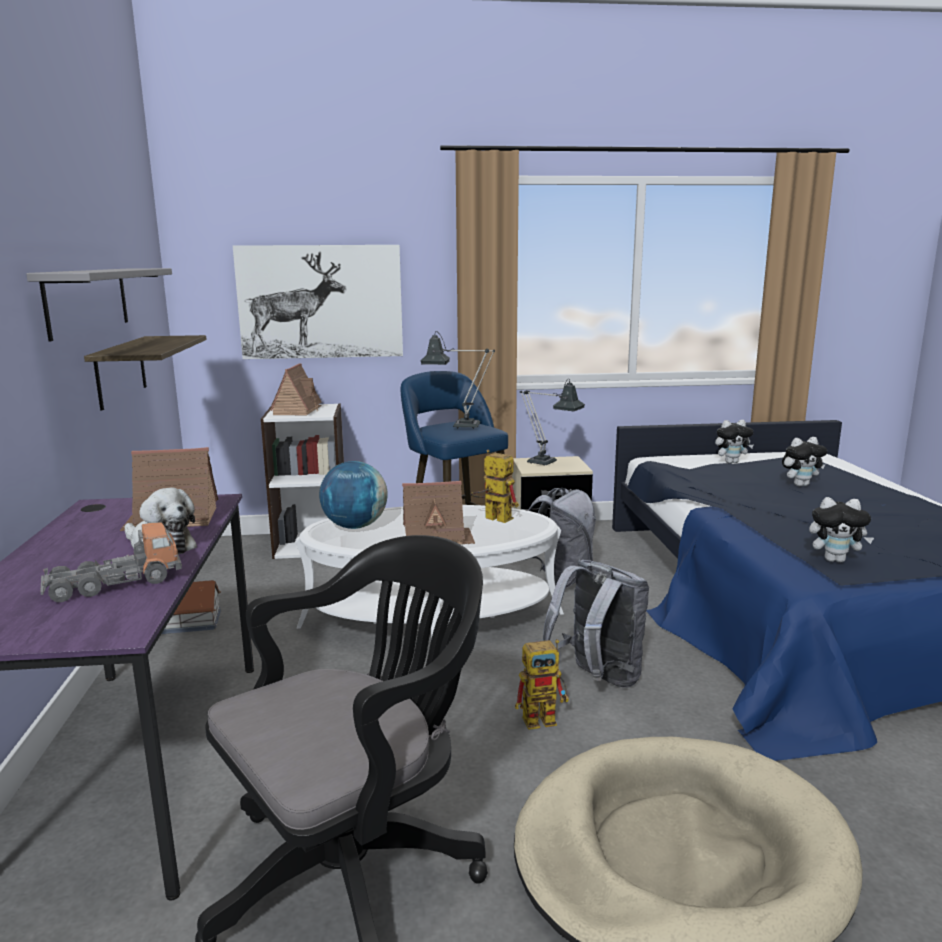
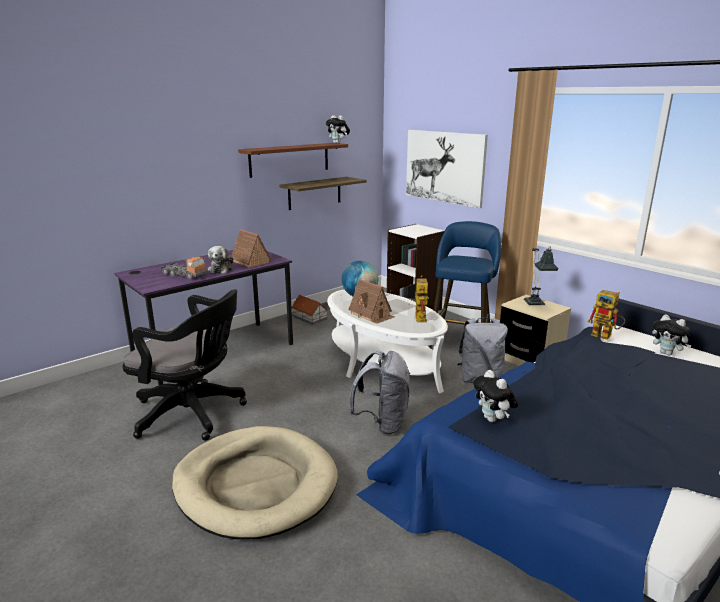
camera: 55 degrees right, 5 degrees up
grey shelf [26,268,172,341] -> brown shelf [238,143,348,178]
toy house [270,363,321,416] -> none
table lamp [421,331,495,429] -> none
toy robot [515,639,569,730] -> toy robot moved to [588,290,625,340]
plush toy [782,437,827,486] -> plush toy moved to [326,115,350,144]

